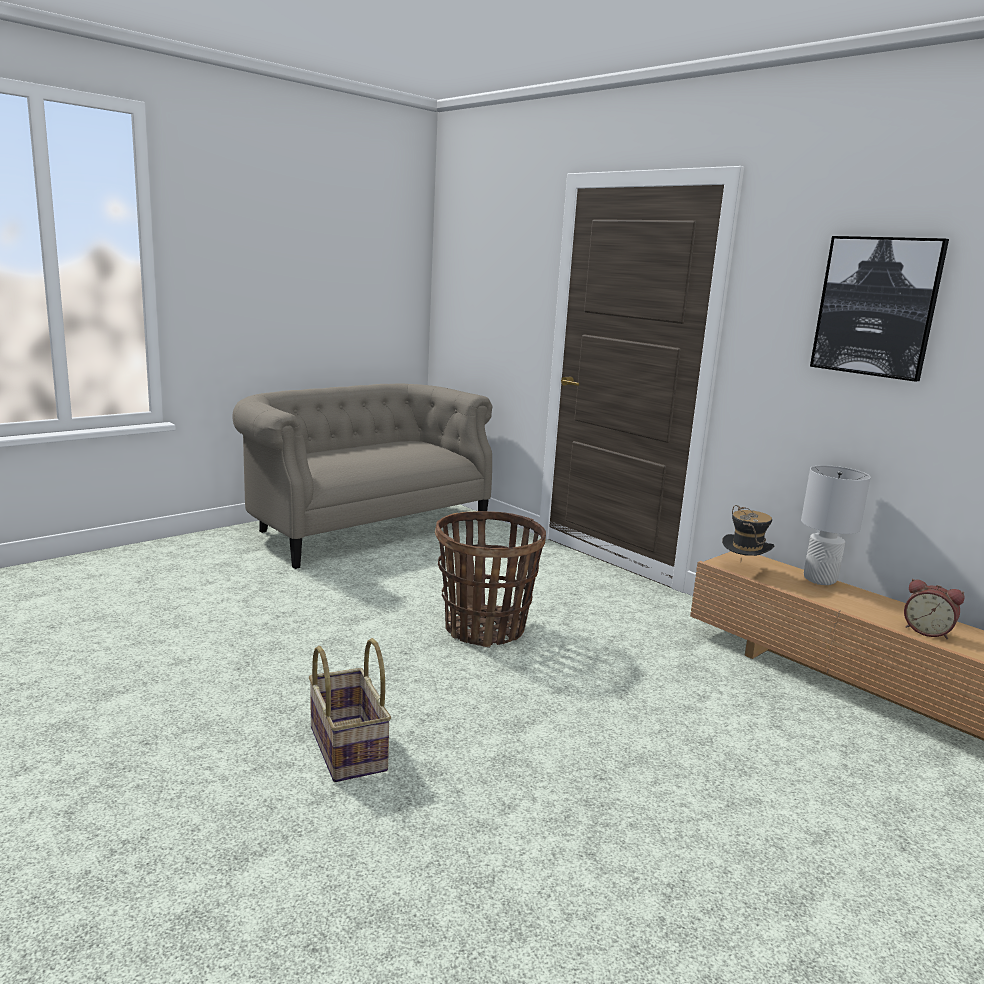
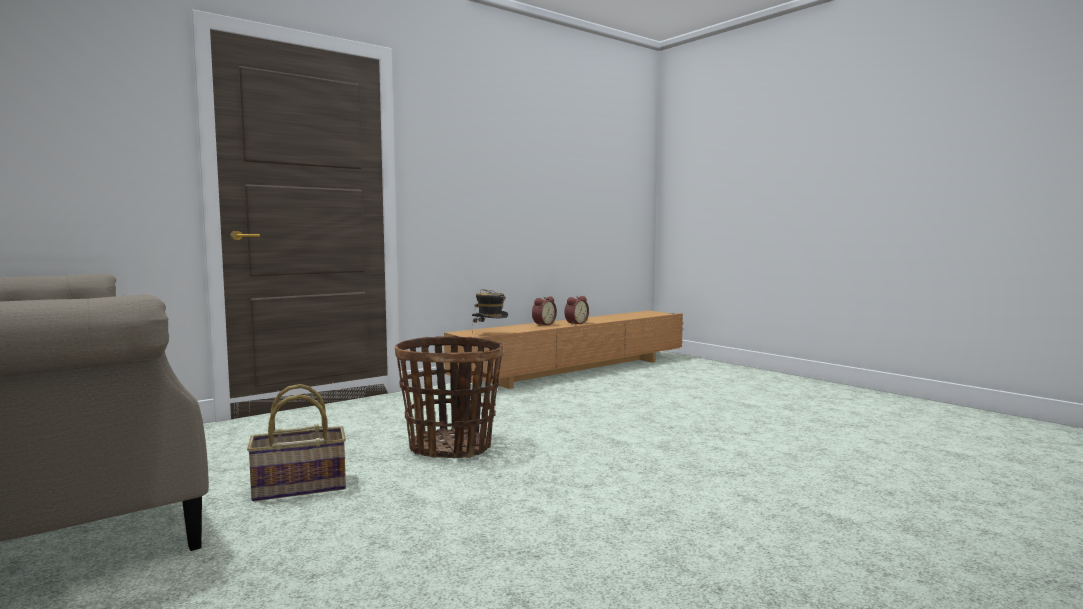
camera: 85 degrees left, 10 degrees down
basket [309,638,391,782] -> basket moved to [247,384,346,501]
grey table lamp [801,465,871,585] -> none
picture [810,236,949,382] -> none
none -> alarm clock [532,296,557,326]

